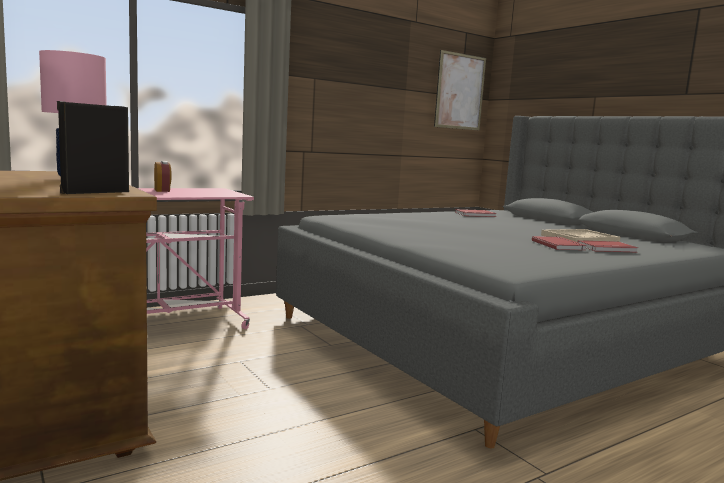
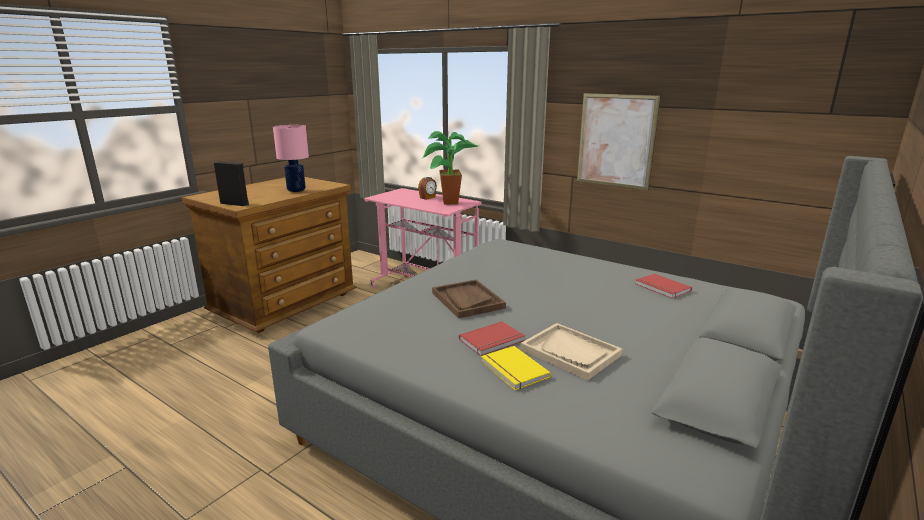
camera: 70 degrees right, 10 degrees up
picture [434,50,486,130] -> picture moved to [577,93,661,190]
red book [577,240,638,253] -> yellow book [481,346,551,390]
none -> potted plant [422,131,479,205]
none -> brown tray [432,280,506,318]

